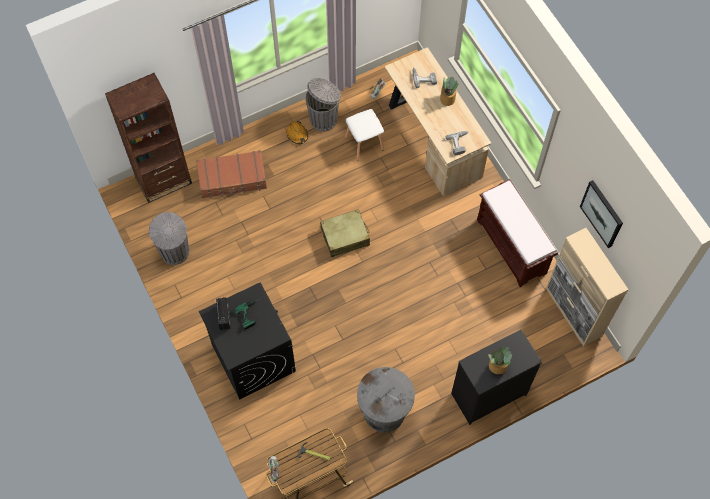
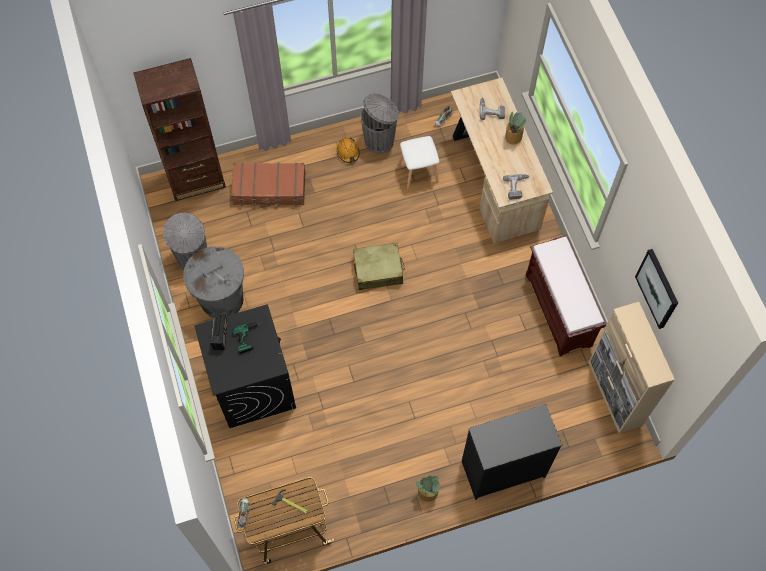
camera: 10 degrees right, 0 degrees up
grey trash can [357,367,415,433] -> grey trash can moved to [183,246,244,318]
potted plant [488,347,512,374] -> potted plant moved to [416,476,440,502]

